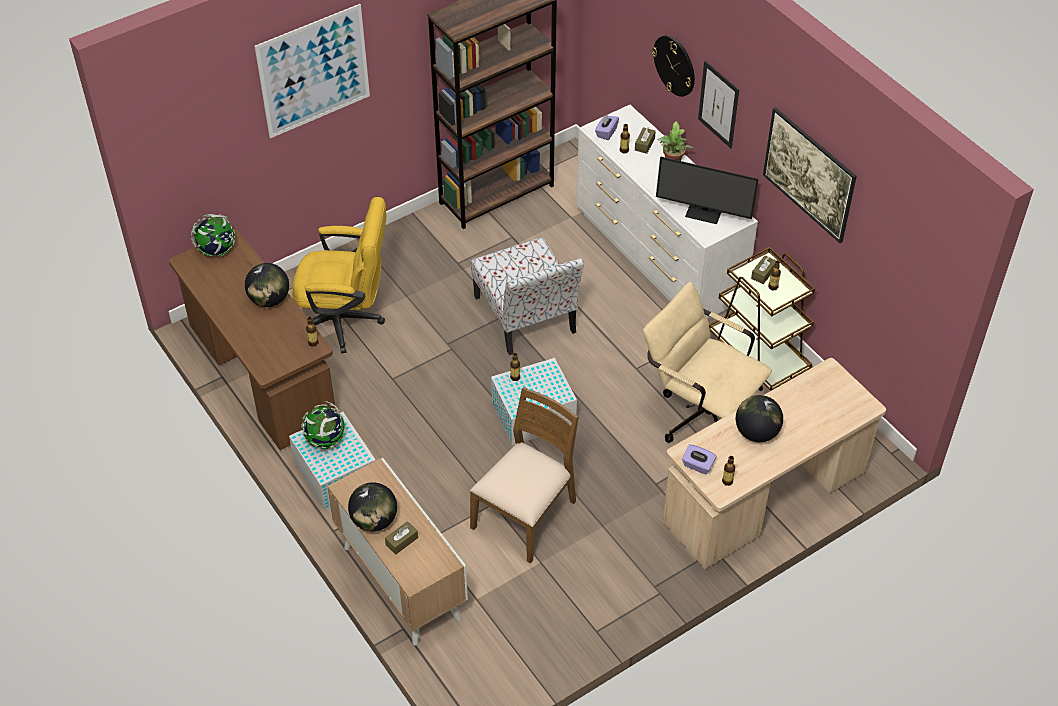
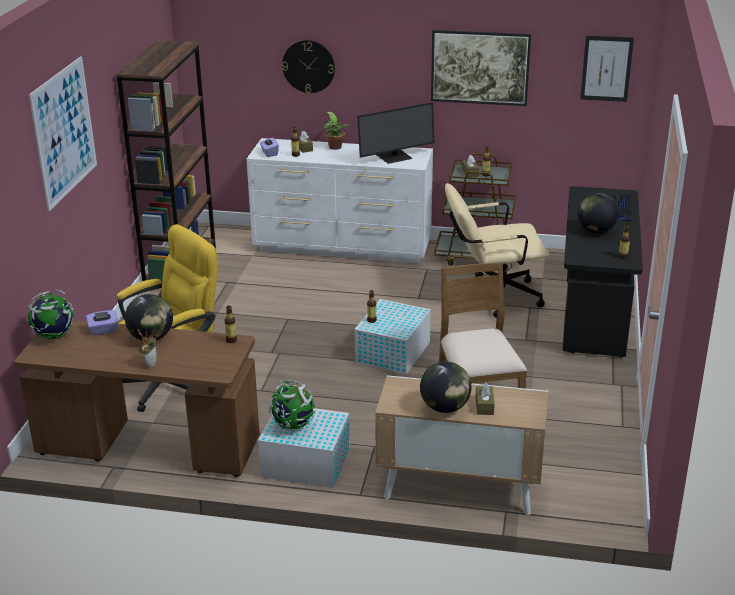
camera: 45 degrees left, 20 degrees down
chair [471,238,584,355] -> none
beige desk [663,358,886,569] -> black desk [563,186,643,358]
purple tissue box [682,444,717,474] -> purple tissue box moved to [86,310,118,335]
picture [698,61,739,148] -> picture moved to [580,35,634,102]
none -> potted plant [138,330,157,368]
none -> keyboard [612,195,632,221]

